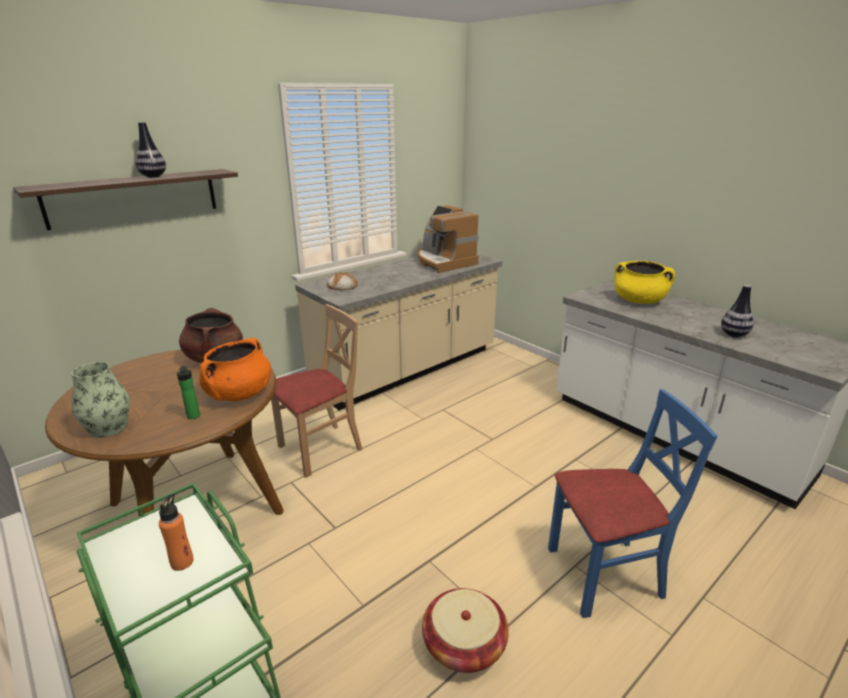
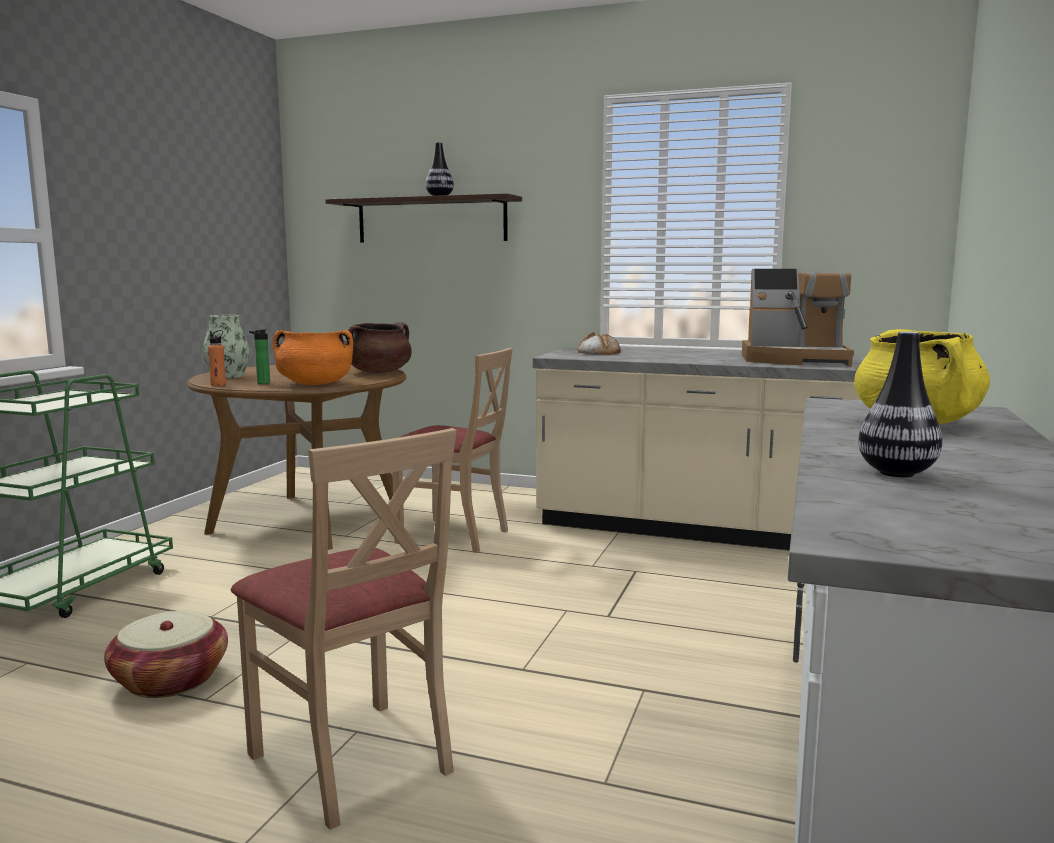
camera: 60 degrees right, 15 degrees down
orange bottle [159,494,193,571] -> orange bottle moved to [208,330,226,386]
coffee machine [417,205,479,273] -> coffee machine turned 105 degrees counterclockwise [742,269,854,367]
blue chair [548,389,718,618] -> beige chair [231,428,457,830]

